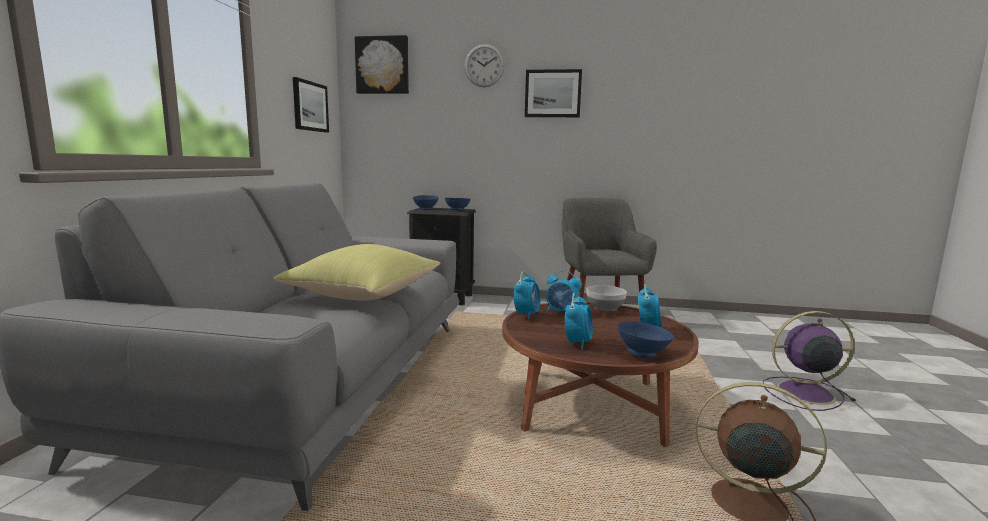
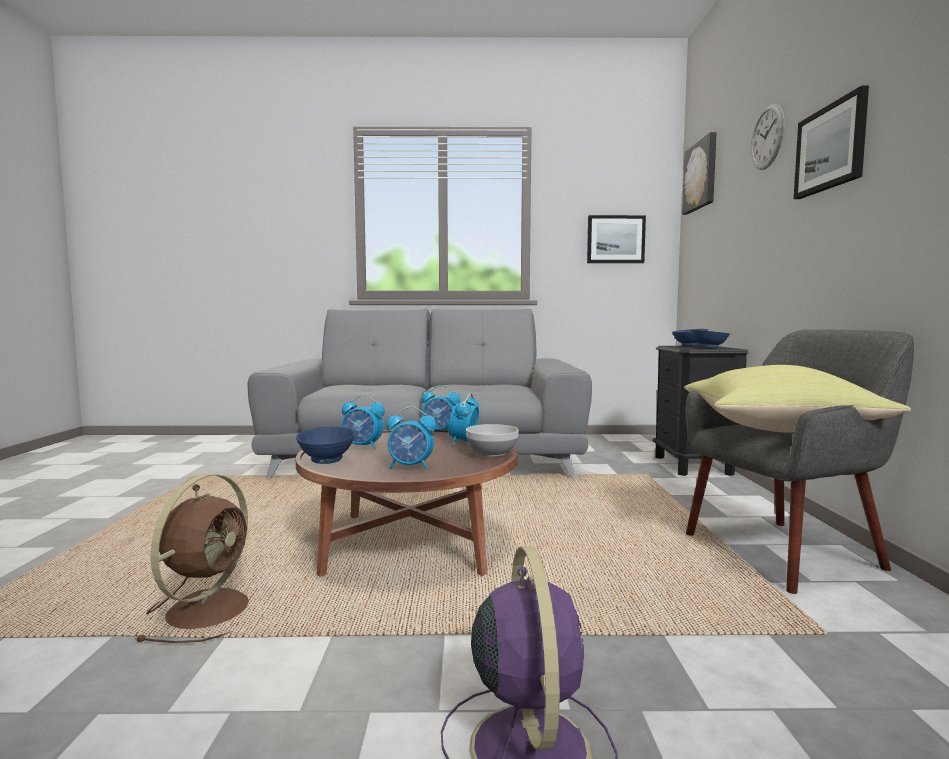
camera: 80 degrees right, 5 degrees down
yellow pillow [273,244,440,301] -> yellow pillow moved to [684,365,911,433]

